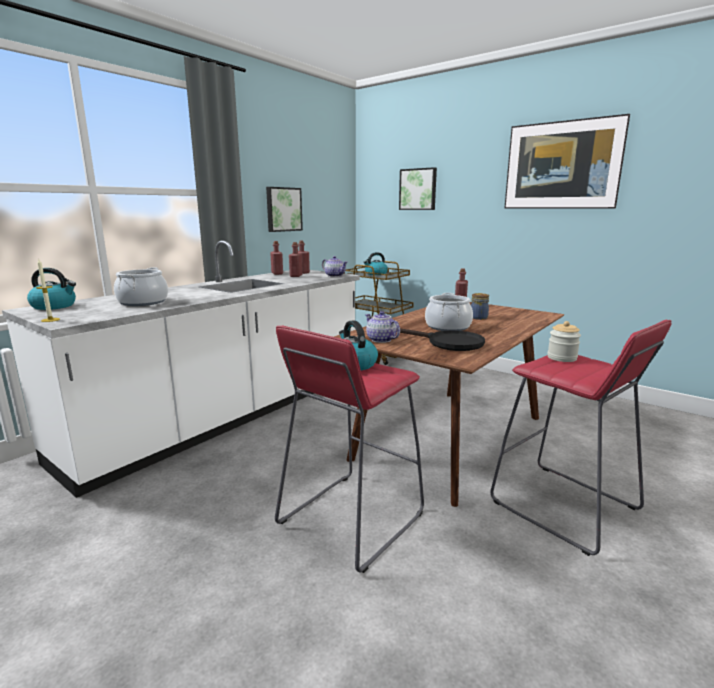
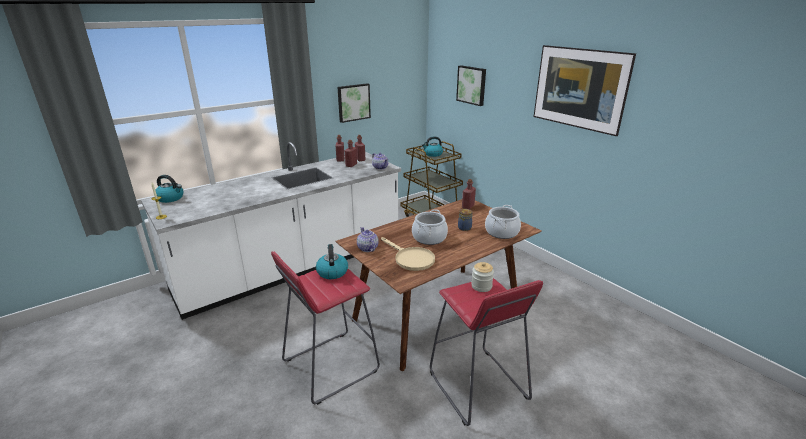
camera: 15 degrees right, 10 degrees up
cooking pot [114,267,168,306] -> cooking pot moved to [485,205,521,239]
black frying pan [400,328,485,351] -> beige frying pan [381,237,435,271]

